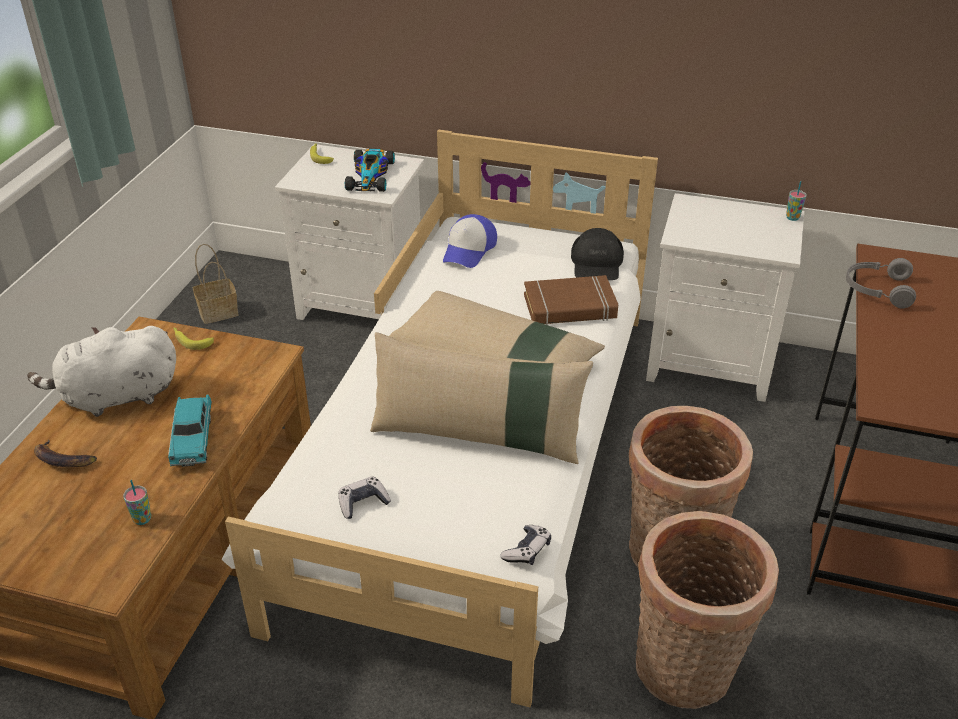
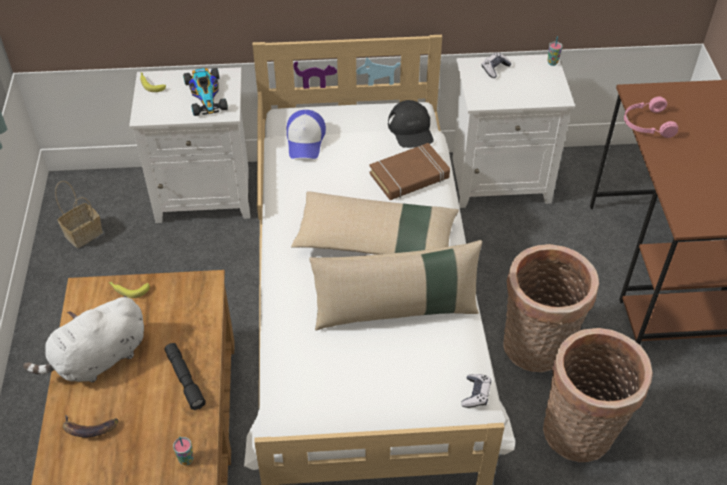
camera: 20 degrees left, 10 degrees up
turquoise toy car [168,395,212,467] -> black flashlight [165,343,206,410]
game controller [339,476,391,519] -> game controller moved to [482,52,512,78]
grey headphones [846,258,916,308] -> pink headphones [624,96,678,138]

